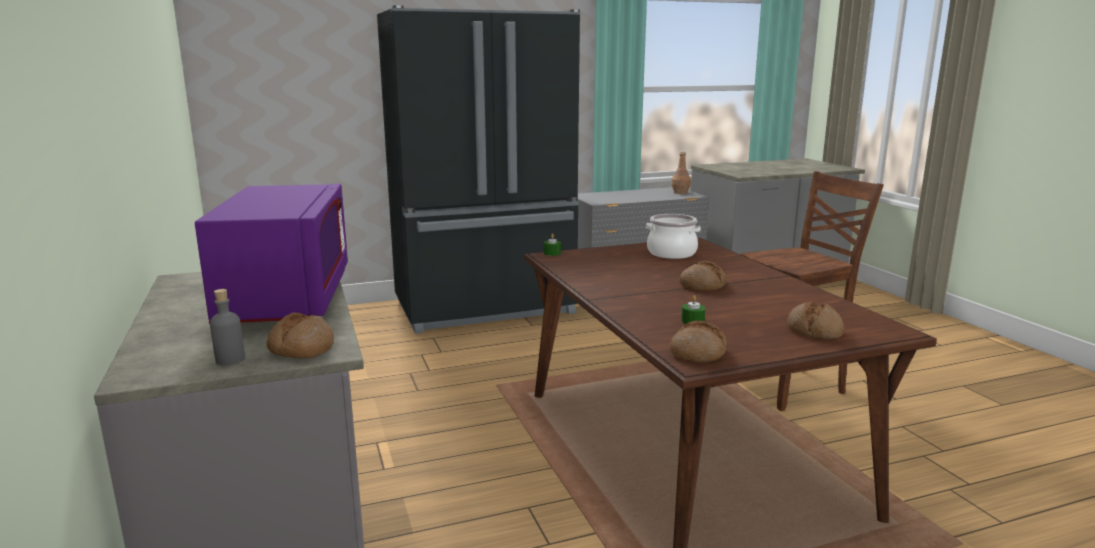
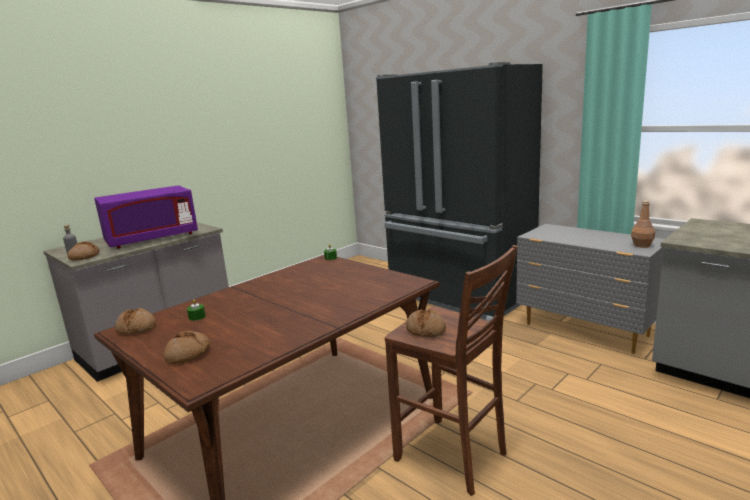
camera: 65 degrees right, 0 degrees up
cooking pot [646,214,701,259] -> none
bread [679,261,727,291] -> bread moved to [406,309,446,337]

